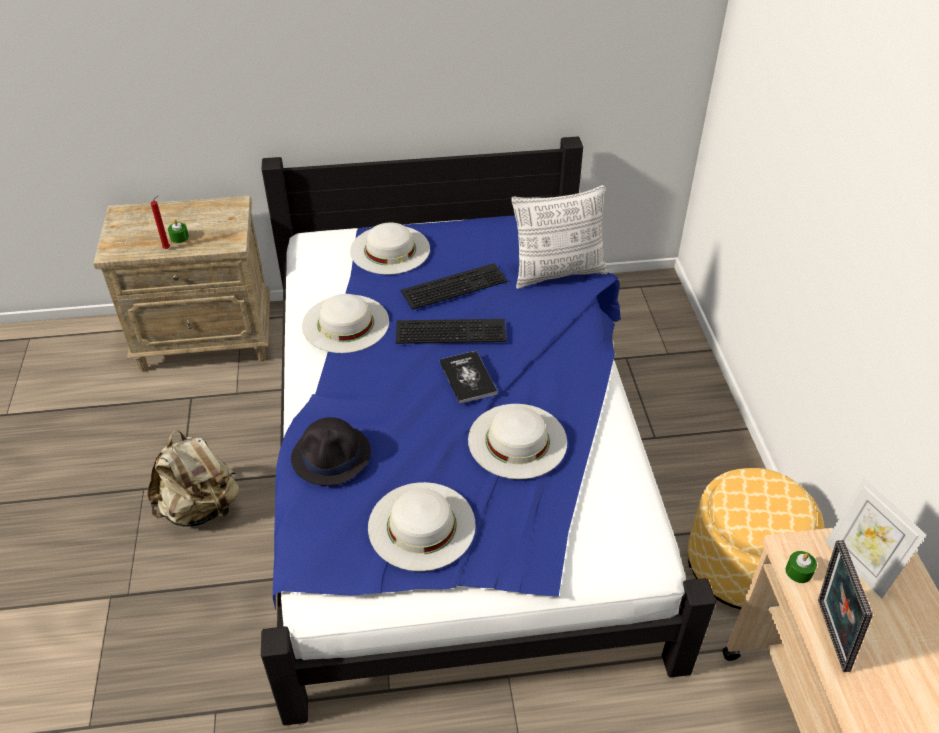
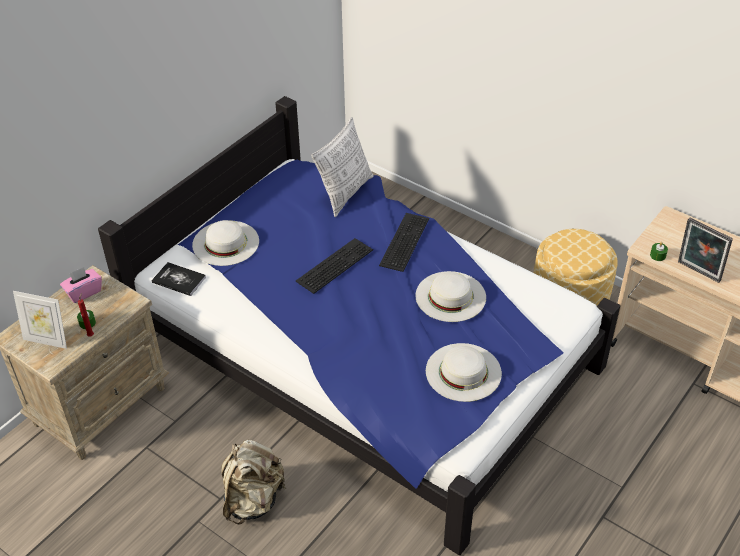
camera: 45 degrees left, 0 degrees up
black hat [291,417,371,486] -> none
white hat [302,294,389,353] -> none
keyboard [401,263,508,310] -> keyboard moved to [379,213,429,272]
book [440,351,497,404] -> book moved to [152,262,206,296]
picture frame [825,478,927,599] -> picture frame moved to [13,291,67,349]
none -> pink tissue box [60,267,102,303]

